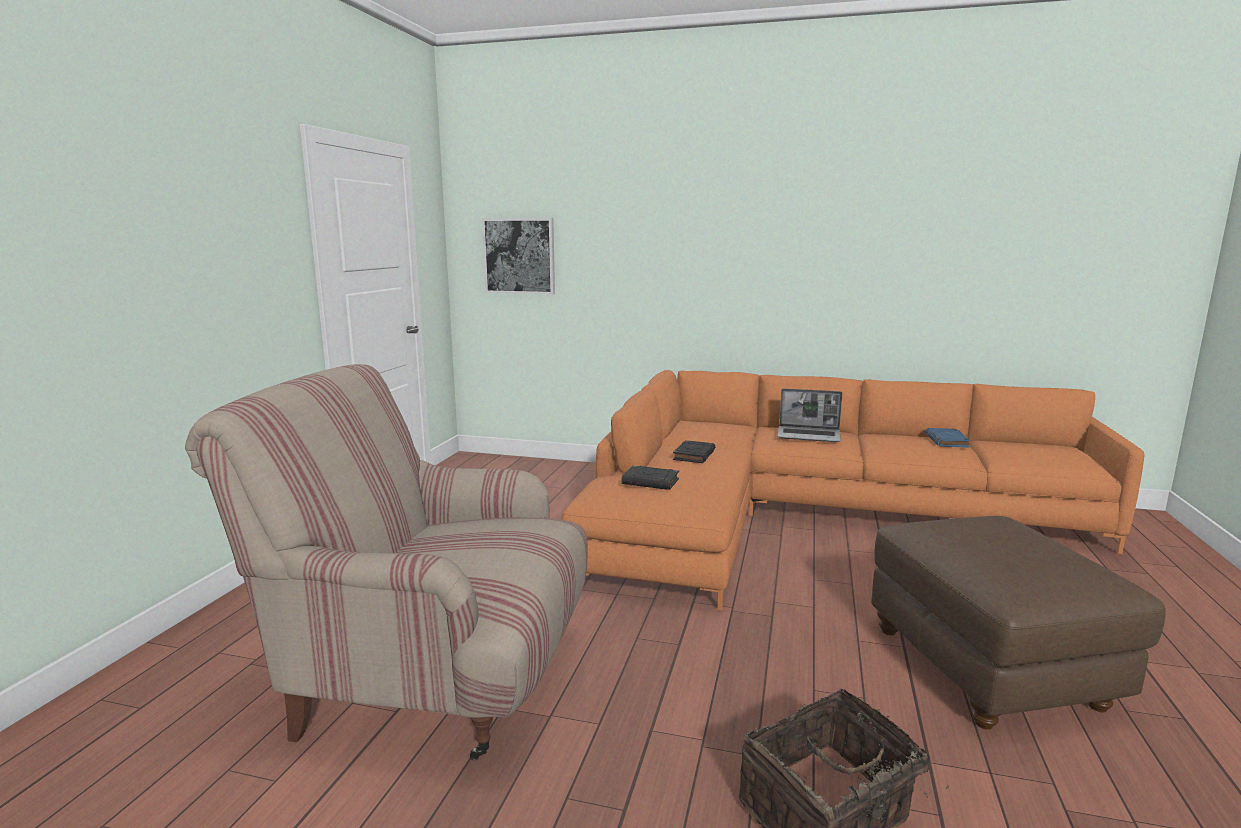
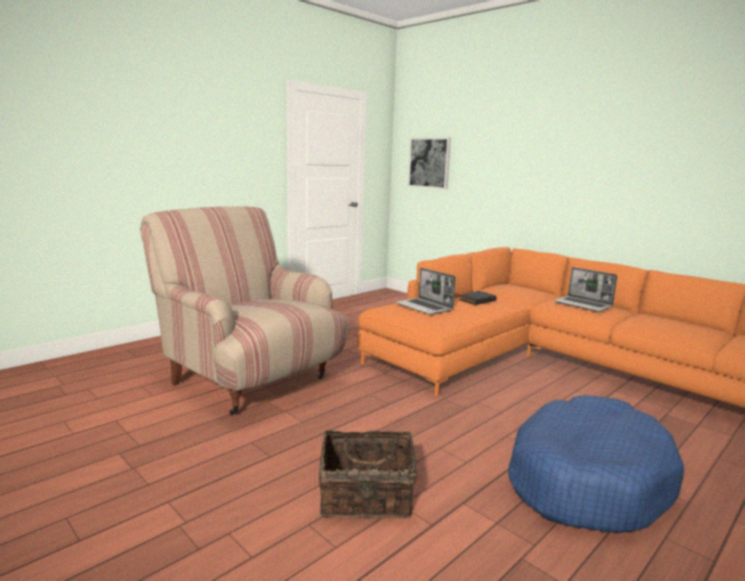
camera: 30 degrees right, 0 degrees up
black book [621,465,679,490] -> laptop [396,268,456,315]
brown ottoman [871,516,1166,730] -> blue dog bed [508,395,684,533]
blue book [926,428,970,448] -> none

